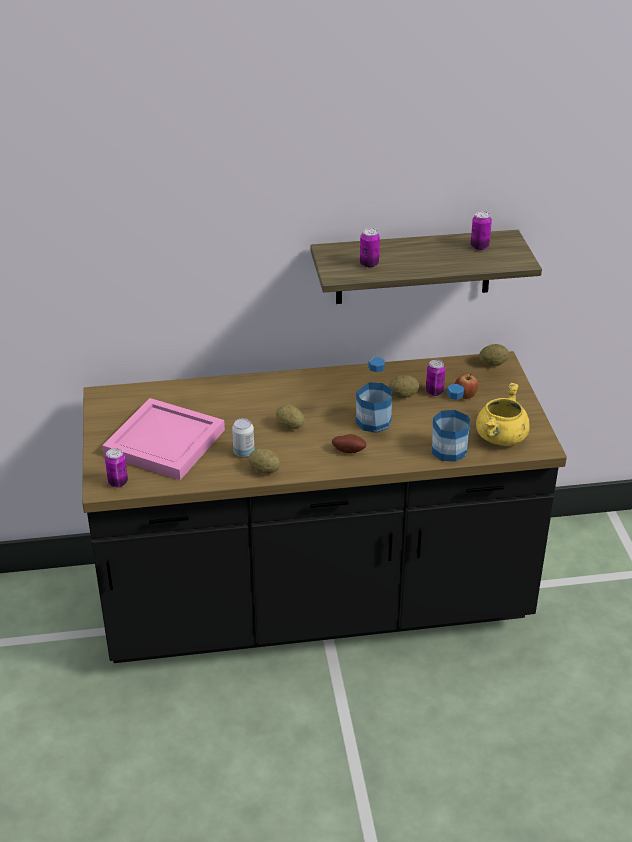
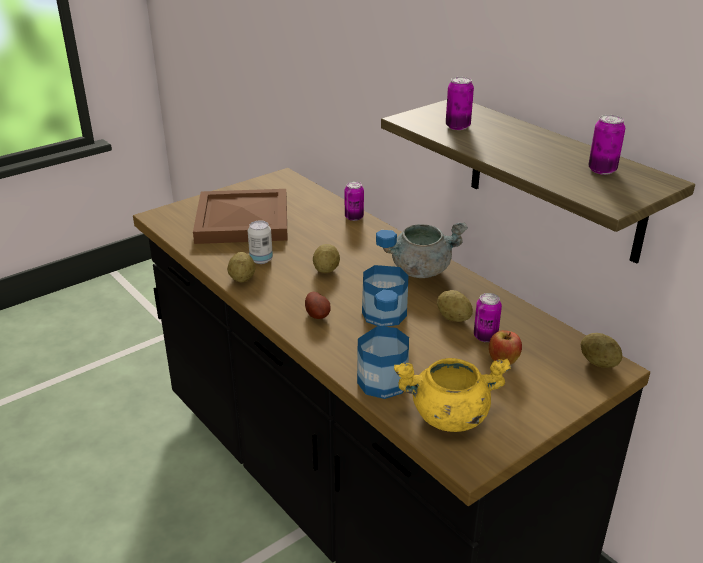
camera: 60 degrees right, 5 degrees down
pink tray [102,398,225,480] -> brown tray [193,189,287,244]
can [105,448,128,487] -> can moved to [345,181,364,221]
none -> grey cooking pot [383,222,468,278]

